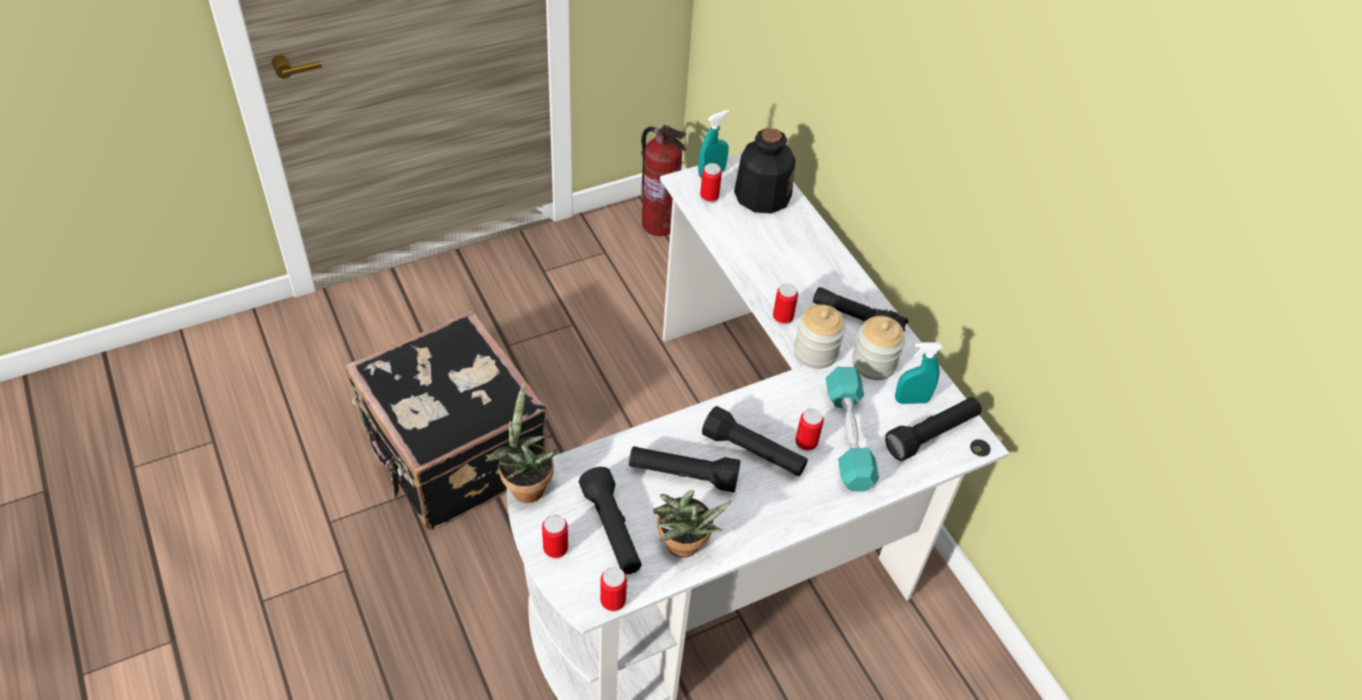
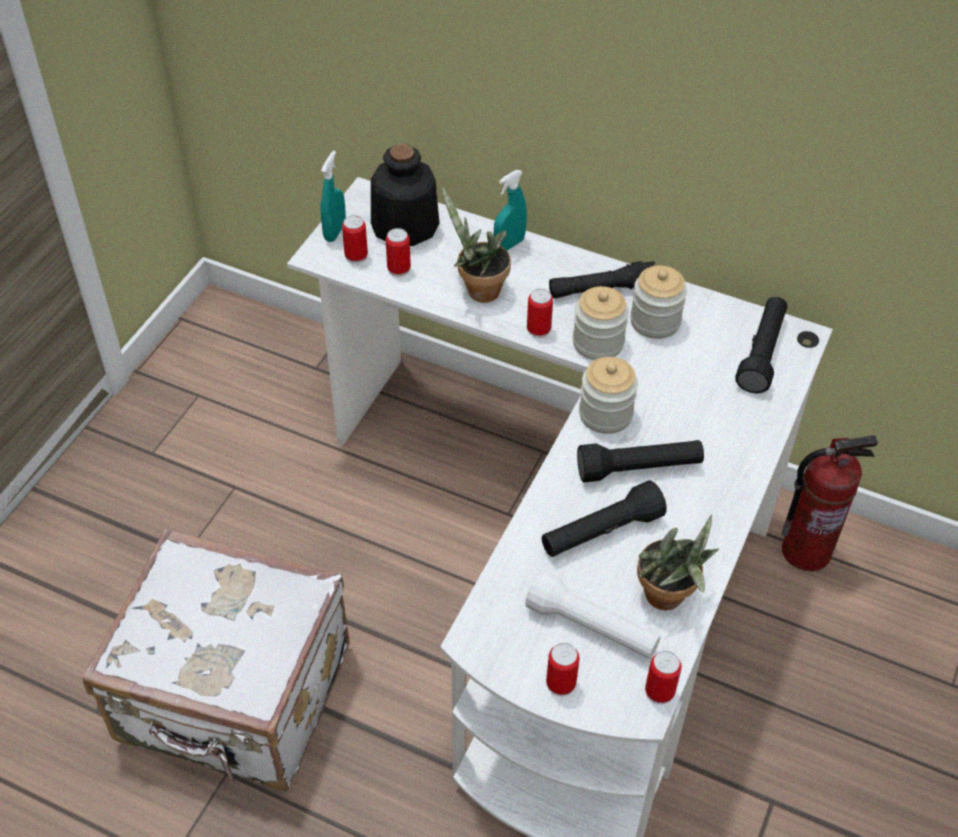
camera: 35 degrees left, 0 degrees up
black suitcase [345,310,549,530] -> white suitcase [82,529,349,791]
potted plant [485,382,558,503] -> potted plant moved to [442,188,511,303]
black flashlight [579,467,642,575] -> white flashlight [525,571,660,659]
fire extinguisher [641,124,686,236] -> fire extinguisher moved to [782,435,878,571]
can [795,408,824,452] -> can moved to [386,228,411,277]
turquoise dumbbell [826,367,879,492] -> none
turquoise spray bottle [895,343,943,404] -> turquoise spray bottle moved to [494,170,527,251]
none -> jar [579,357,638,434]

